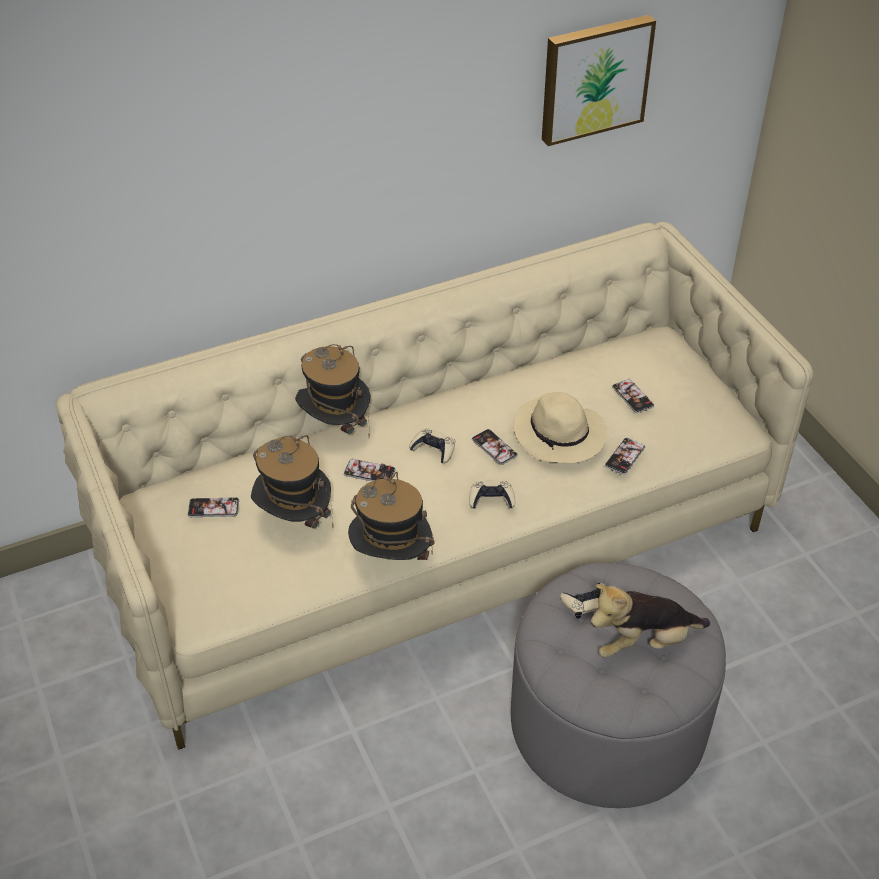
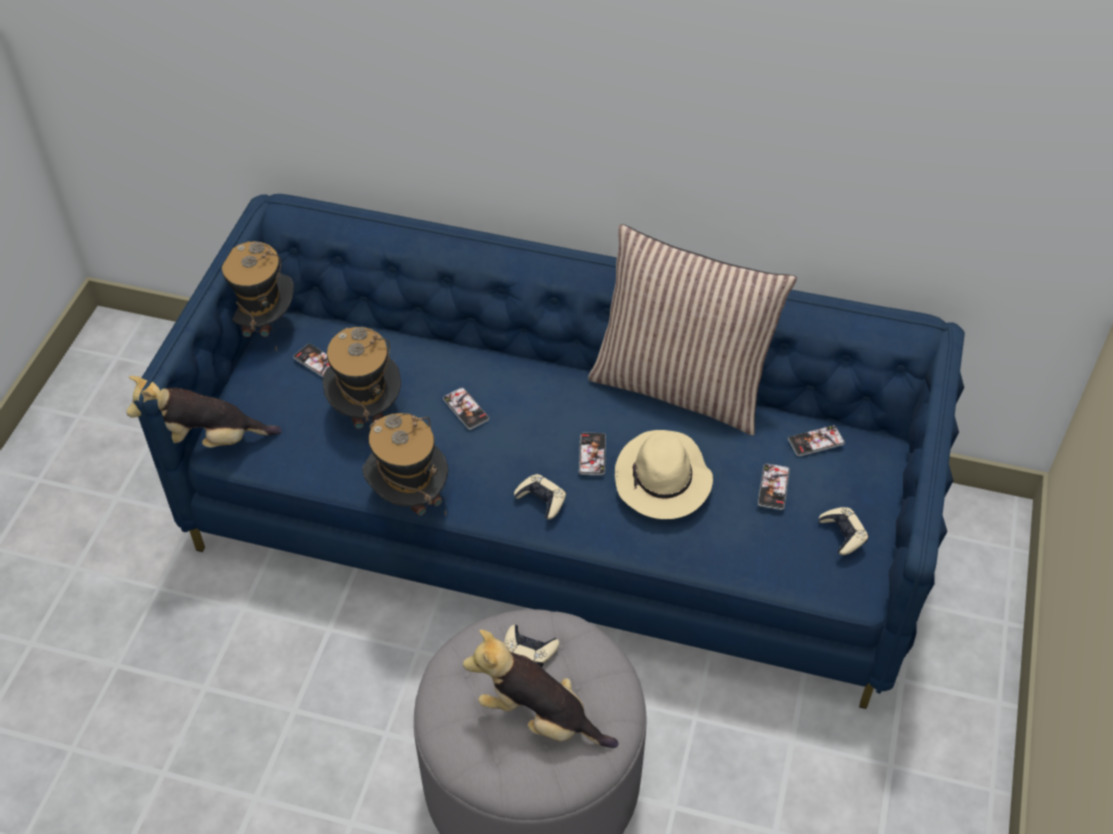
camera: 40 degrees right, 5 degrees up
beige sofa [55,222,814,750] -> blue sofa [134,194,965,709]
hat [295,344,370,437] -> hat moved to [222,241,294,352]
beige game controller [409,428,455,464] -> beige game controller moved to [819,507,869,555]
picture [542,15,656,146] -> none
phone [605,437,645,475] -> phone moved to [788,425,845,456]
none -> plush toy [126,376,282,448]
none -> pillow [588,224,797,435]

